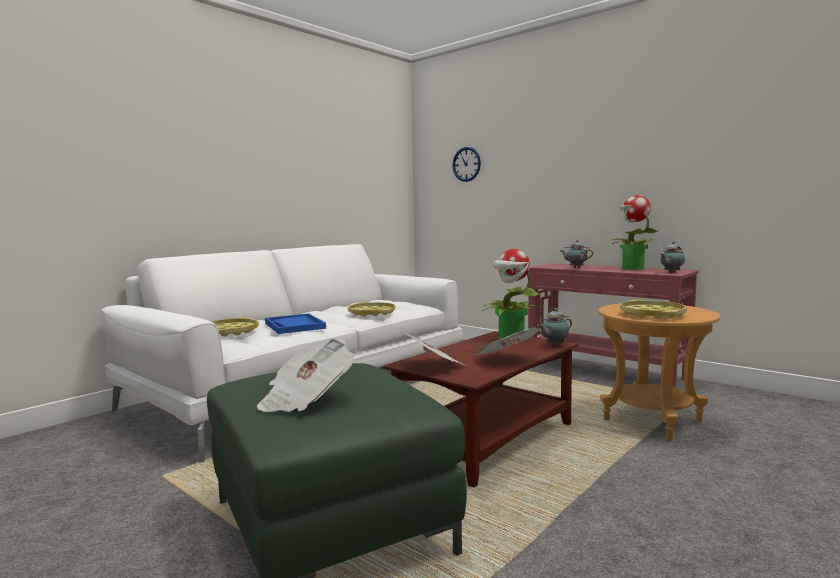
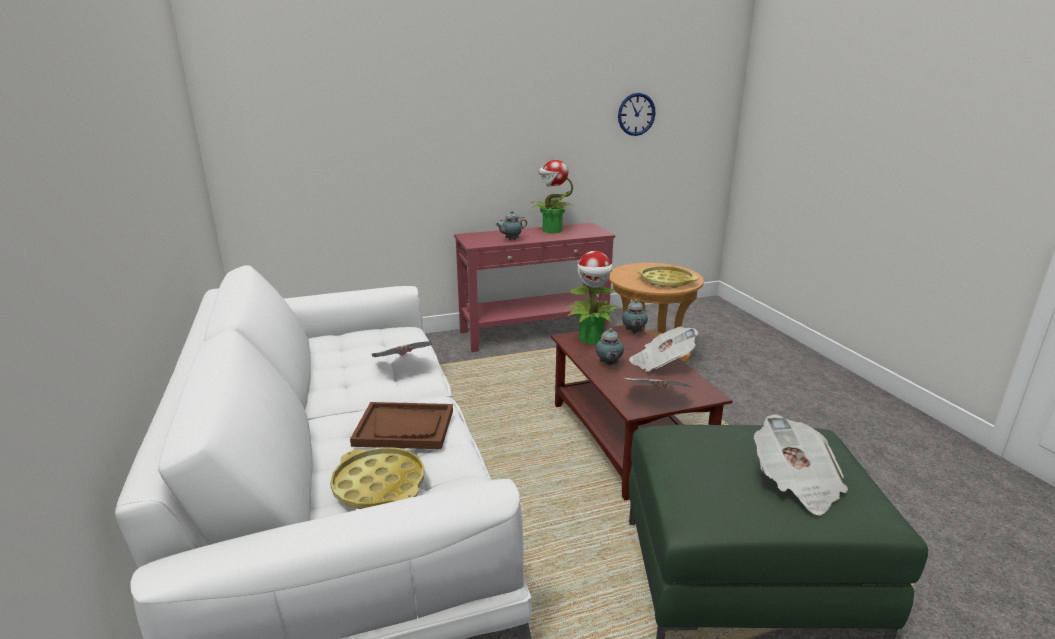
camera: 60 degrees left, 15 degrees up
blue tray [265,313,326,334] -> brown tray [350,402,453,449]
yellow tray [348,302,396,317] -> newspaper [372,342,433,357]
wall clock [452,147,481,182] -> wall clock moved to [618,93,655,136]
teapot [660,242,685,273] -> teapot moved to [596,328,624,366]

